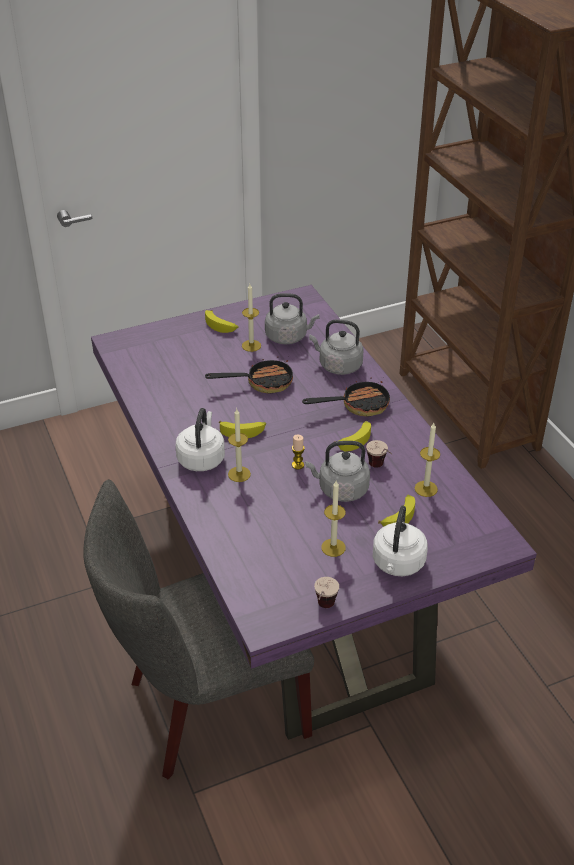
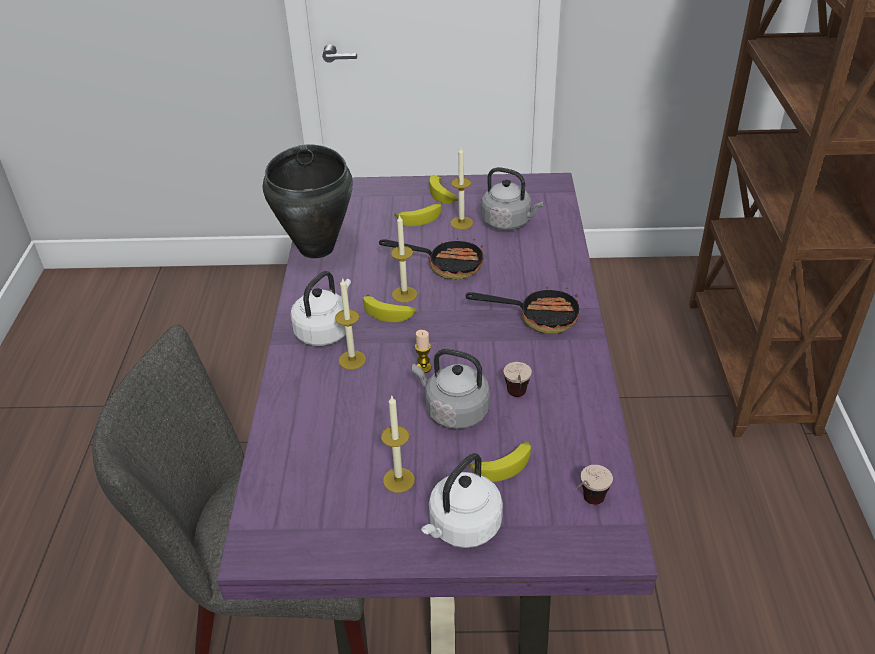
camera: 25 degrees right, 0 degrees up
grey kettle [309,319,364,375] -> none
cup [314,577,339,608] -> cup moved to [575,465,613,505]
banana [335,421,371,452] -> banana moved to [394,203,441,226]
candle [414,423,440,497] -> candle moved to [391,214,417,303]
none -> black cooking pot [263,144,353,258]

